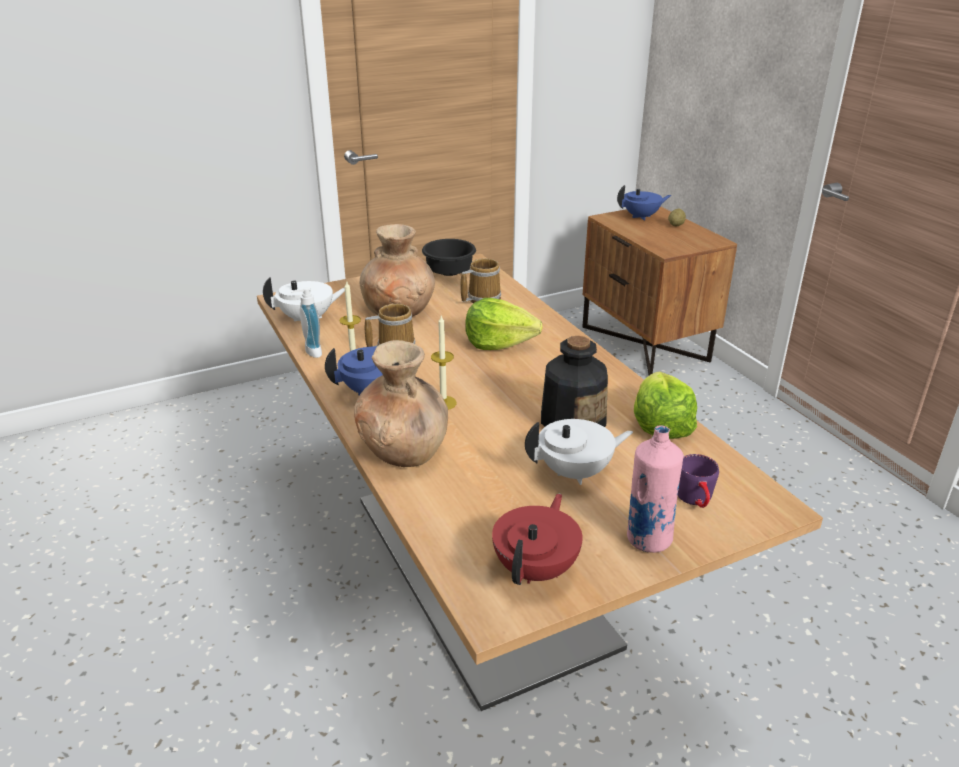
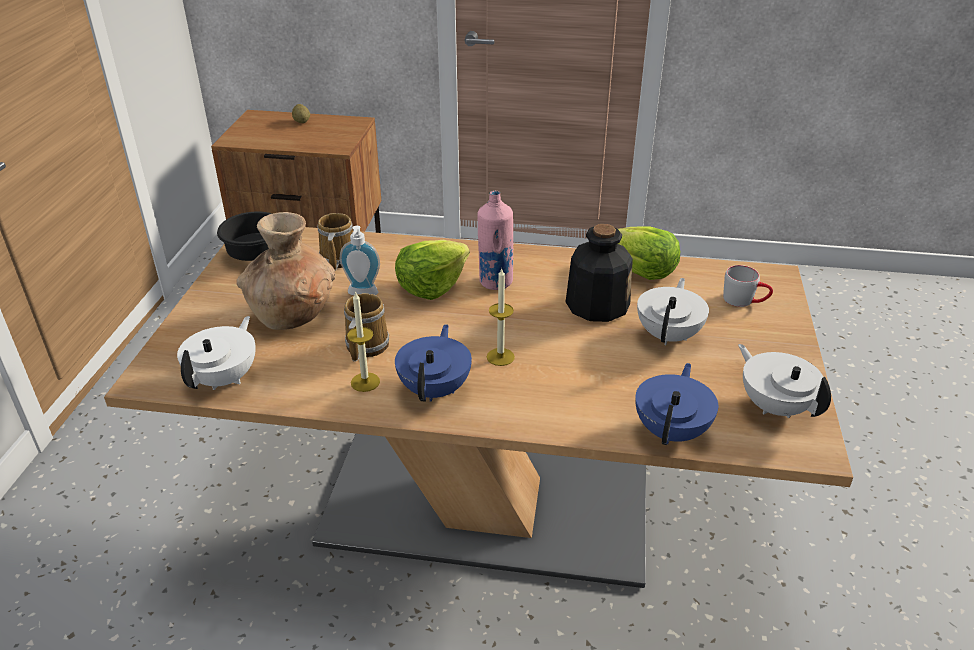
camera: 55 degrees left, 5 degrees up
soap dispenser [291,287,322,358] -> soap dispenser moved to [340,226,380,295]
brown vase [354,340,448,467] -> none
red teapot [492,494,583,585] -> white teapot [738,344,831,418]
blue teapot [617,185,671,221] -> blue teapot moved to [635,363,718,445]
pink bottle [627,425,684,553] -> pink bottle moved to [477,191,513,290]
purple mug [678,454,719,508] -> grey mug [723,265,773,307]

